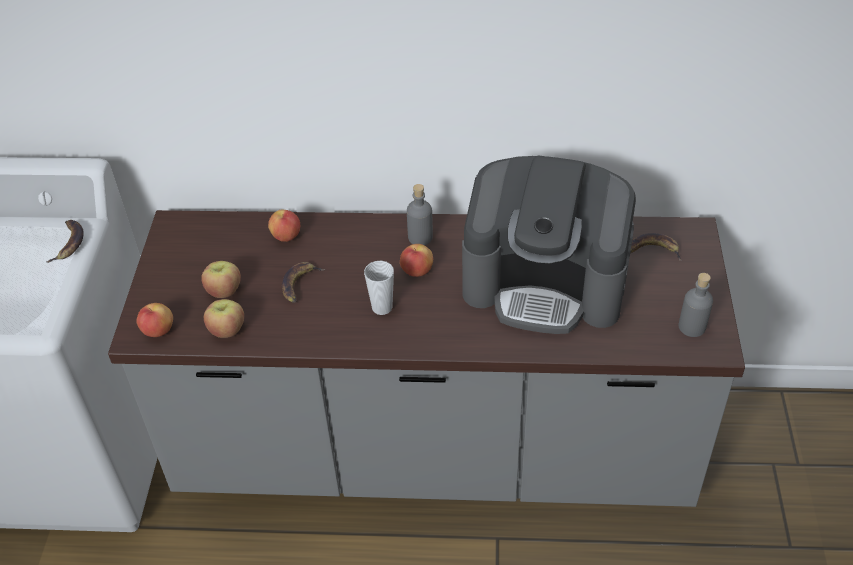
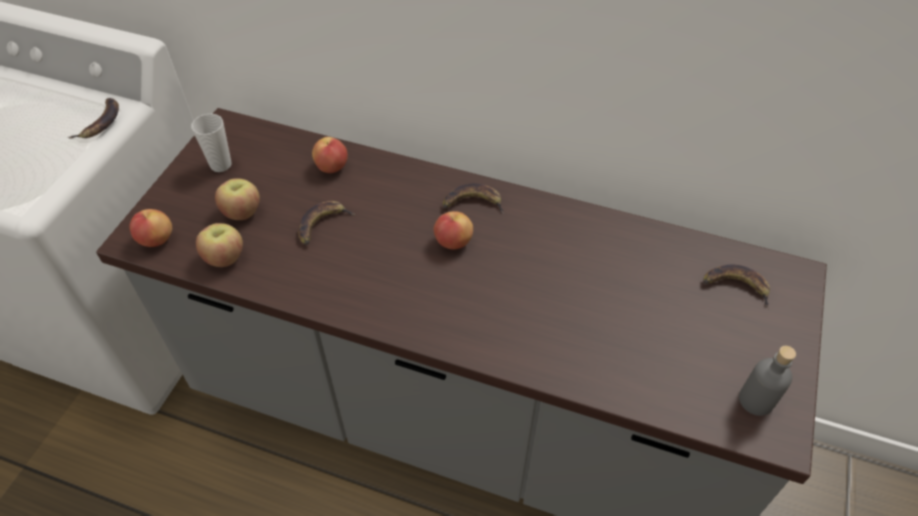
camera: 15 degrees right, 5 degrees up
cup [364,261,394,315] -> cup moved to [191,114,231,172]
grey bottle [407,184,433,245] -> banana [443,184,504,214]
coffee machine [462,156,636,334] -> none

